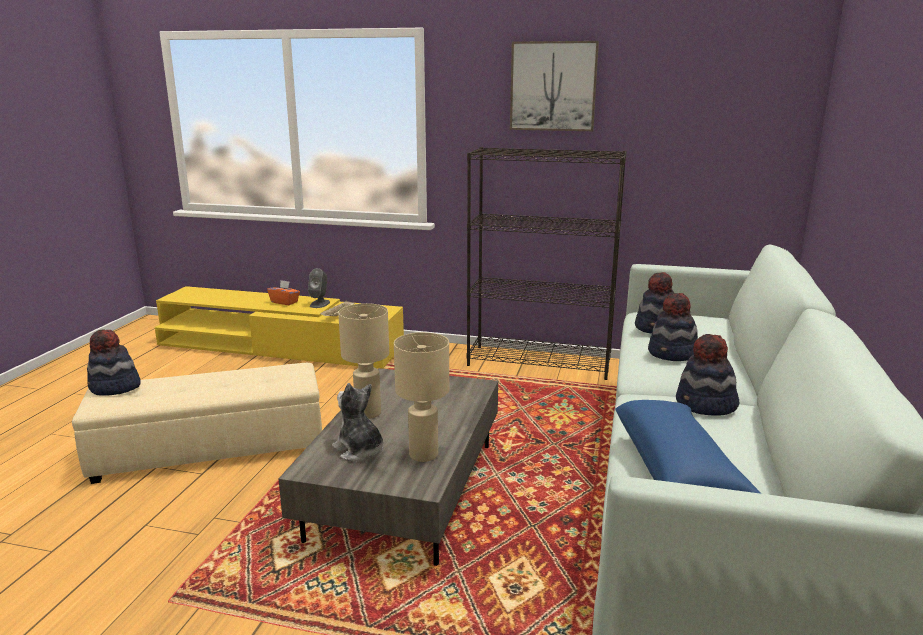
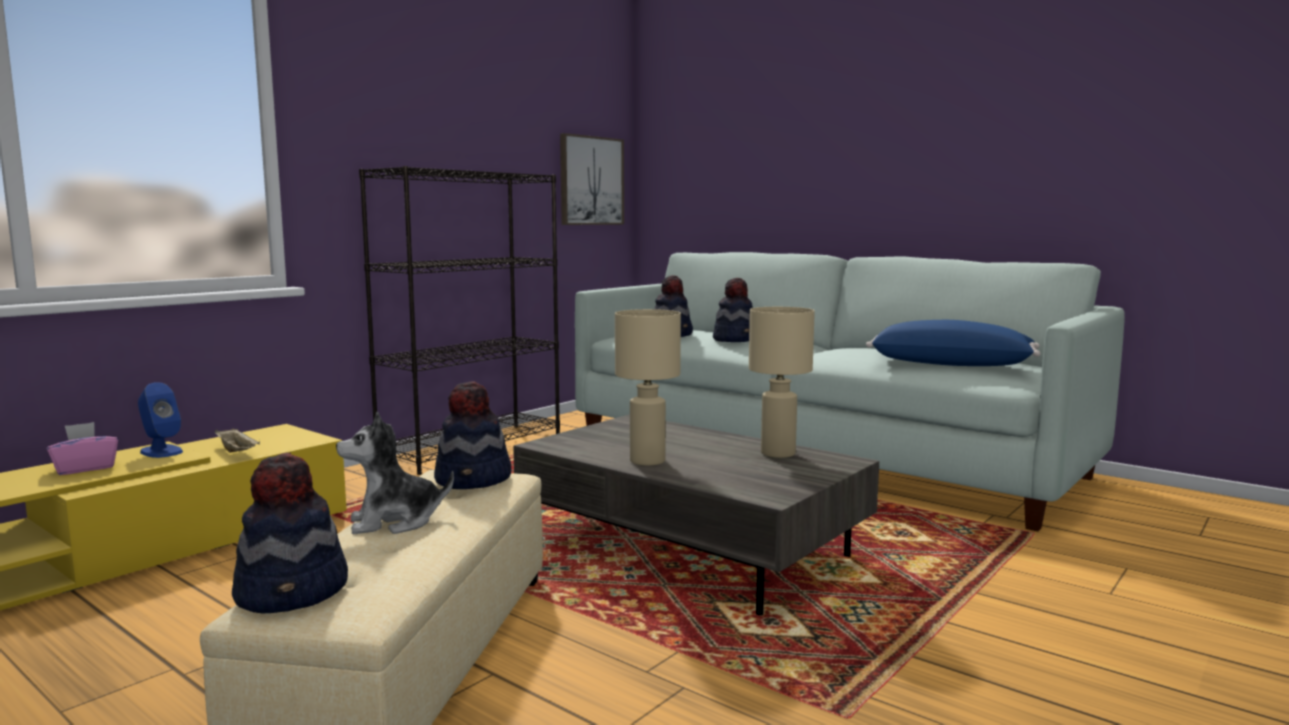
camera: 65 degrees left, 10 degrees down
orange tissue box [267,280,300,305] -> pink tissue box [47,422,118,475]
grey speaker [308,268,330,308] -> blue speaker [138,382,183,458]
plush toy [332,383,384,462] -> plush toy moved to [336,412,454,535]
picture [510,41,599,131] -> picture moved to [560,133,624,225]
hat [676,334,739,416] -> hat moved to [434,381,511,489]

